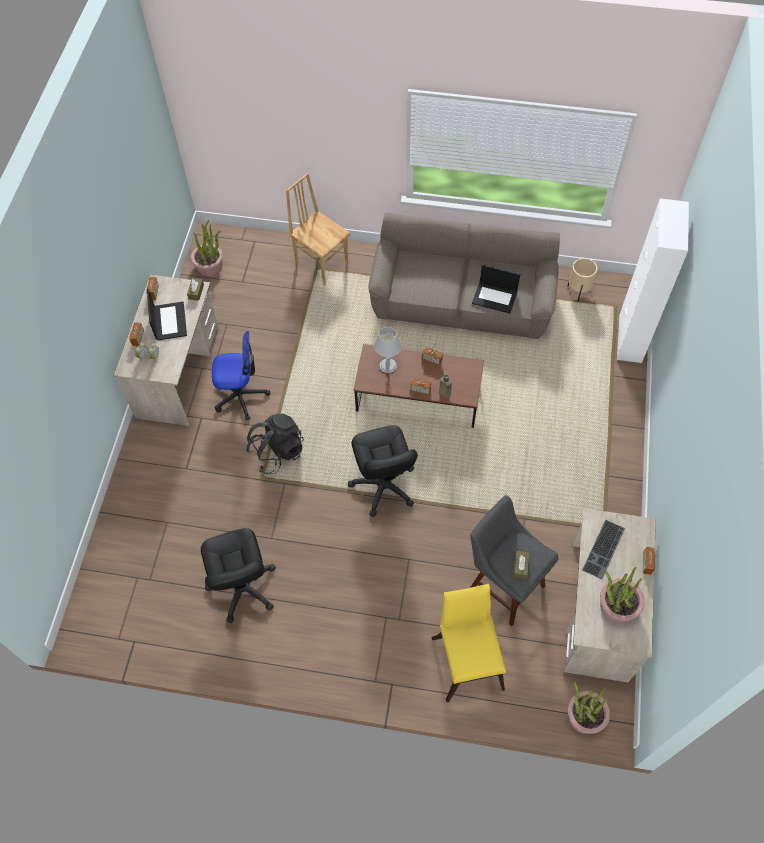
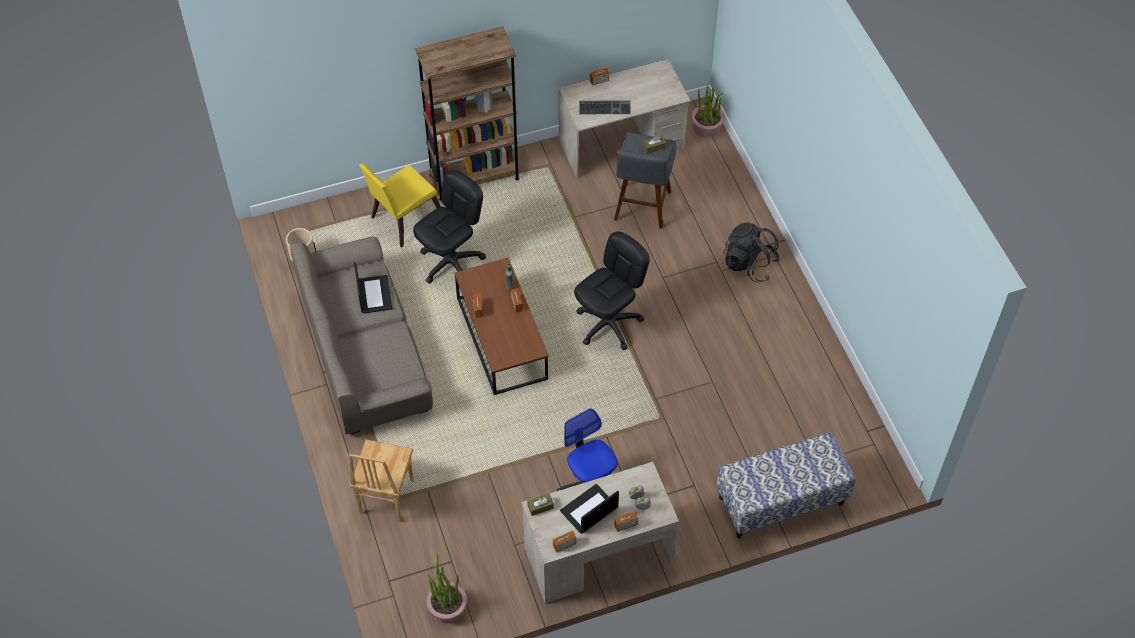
camera: 120 degrees left, 5 degrees down
black office chair [201,528,276,623] -> black office chair moved to [413,170,486,283]
black backpack [246,414,304,474] -> black backpack moved to [723,222,780,282]
grey table lamp [374,327,402,373] -> none
yellow chair [431,584,506,702] -> yellow chair moved to [359,164,441,248]
potted plant [600,567,645,623] -> none
white cabinet [617,198,689,363] -> none
none -> brown bookcase [415,26,519,201]
none -> bench [716,433,855,538]

